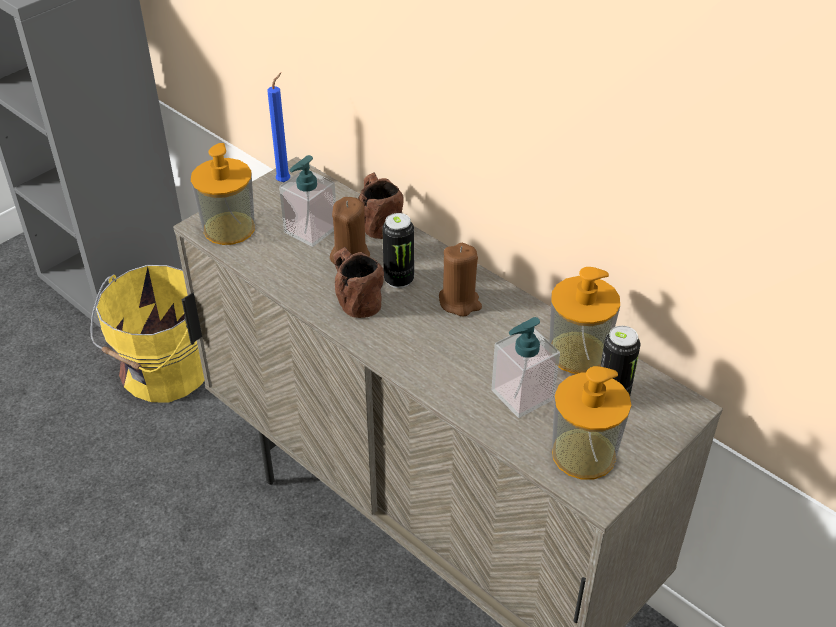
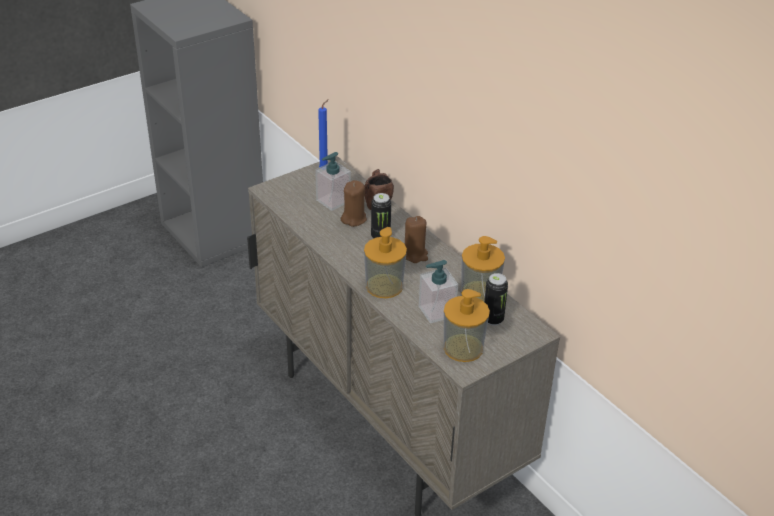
camera: 10 degrees right, 5 degrees down
yellow bucket [91,265,205,403] -> none
soap dispenser [191,143,255,245] -> soap dispenser moved to [364,227,407,298]
brown mug [333,247,384,318] -> none

